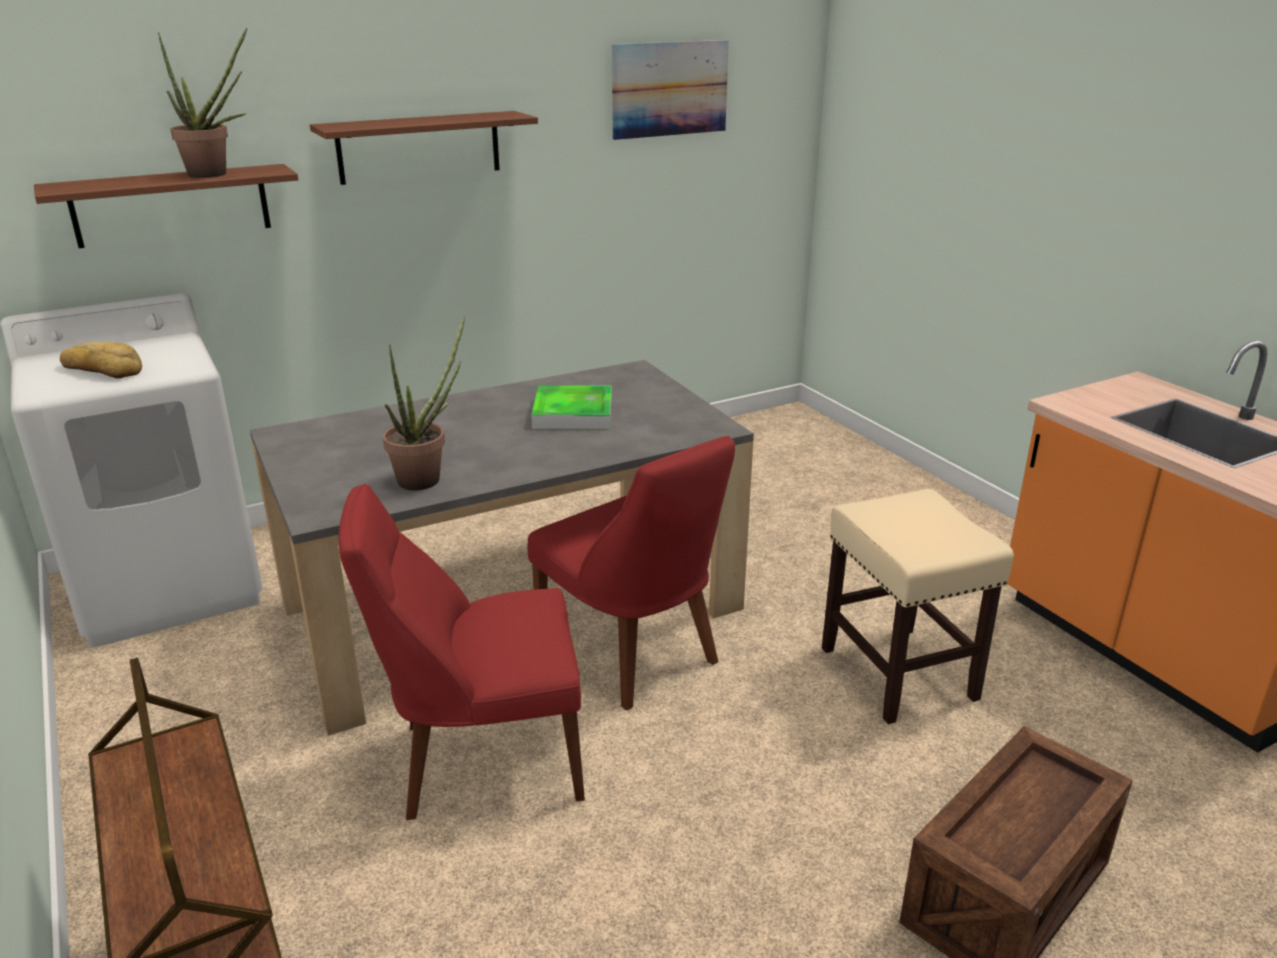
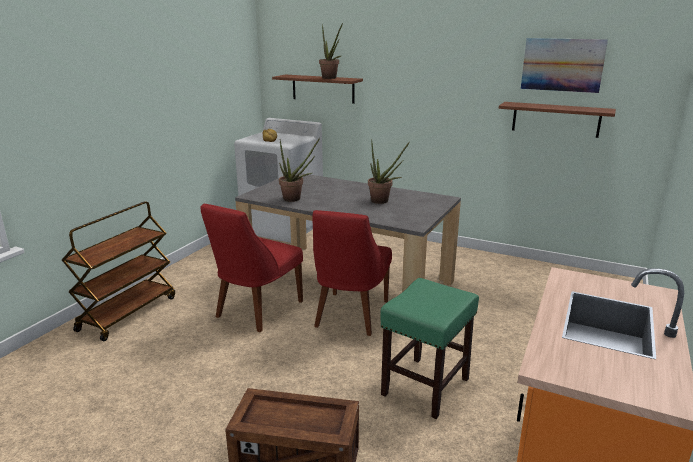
camera: 55 degrees right, 5 degrees down
shelf [310,111,538,185] -> shelf moved to [499,102,616,138]
red chair [339,484,585,820] -> red chair turned 105 degrees counterclockwise [201,204,303,332]
tray [531,386,612,429] -> potted plant [368,139,410,204]
beige stool [822,489,1014,724] -> green stool [381,278,479,419]

